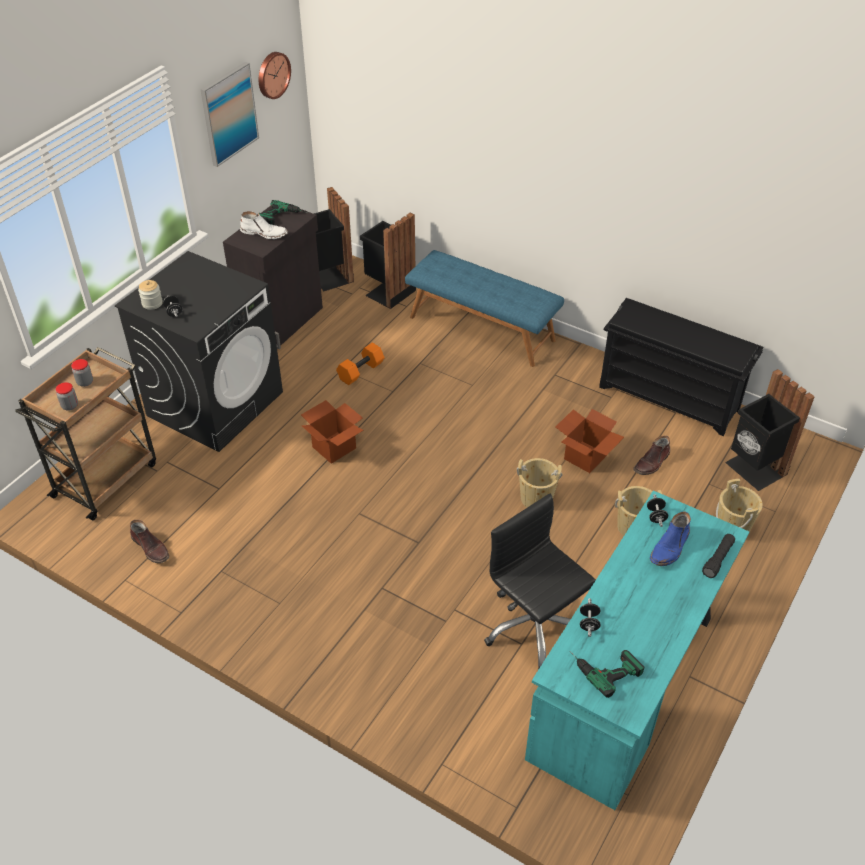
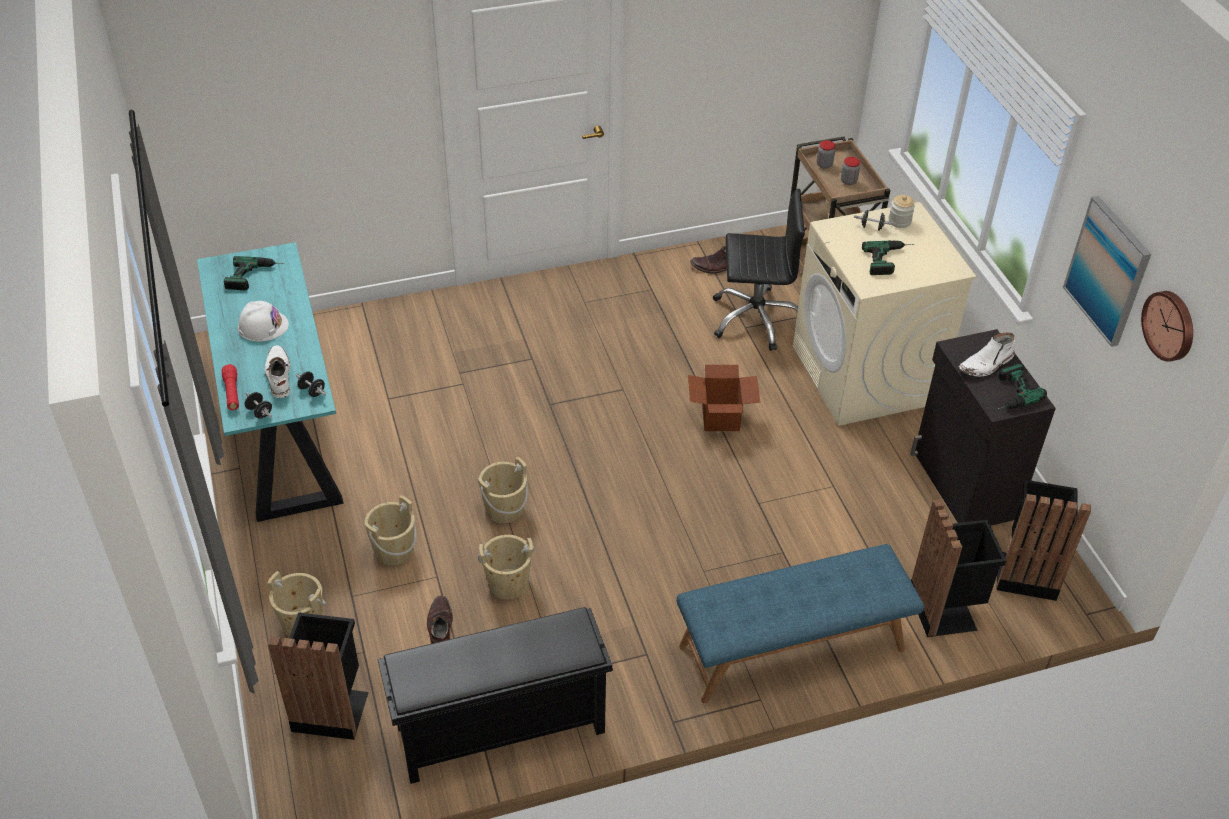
camera: 130 degrees right, 0 degrees up
black washing machine [115,251,283,452] -> beige washing machine [793,202,977,426]
orange dumbbell [336,343,384,385] -> none
black office chair [484,494,596,670] -> black office chair moved to [713,189,805,351]
cardboard box [556,409,624,473] -> beige bucket [478,535,535,599]
black dumbbell [580,598,601,637] -> black dumbbell moved to [245,392,272,419]
blue boot [650,511,691,566] -> white boot [265,345,290,398]
black flashlight [702,534,735,578] -> red flashlight [222,364,239,410]
none -> white hard hat [238,301,289,342]
none -> power drill [862,240,914,275]

